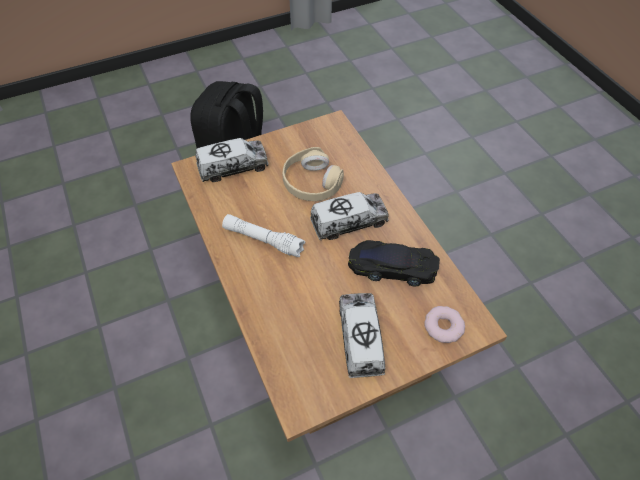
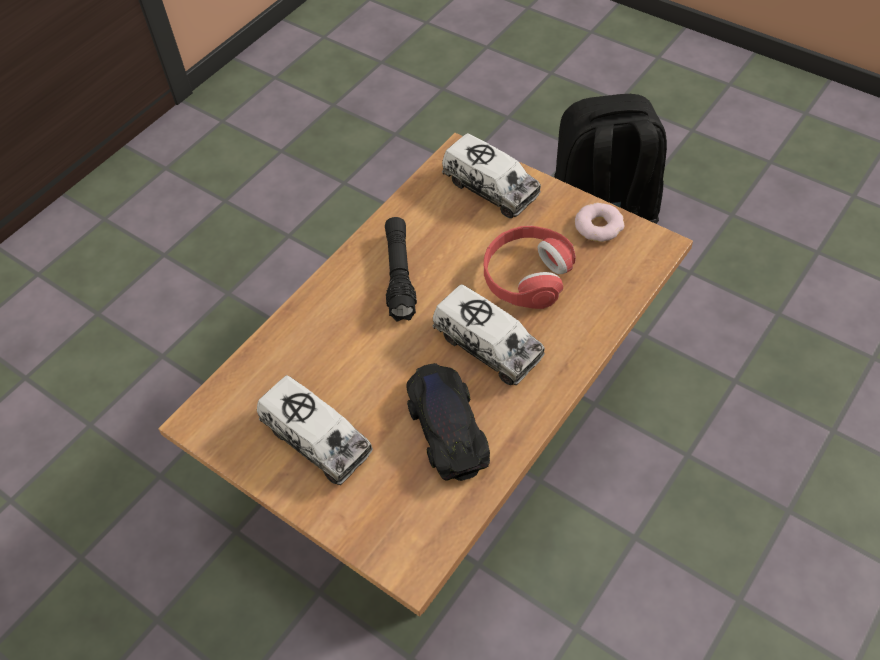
camera: 65 degrees right, 0 degrees up
white flashlight [222,214,305,257] -> black flashlight [385,217,417,322]
beige headphones [282,147,344,201] -> red headphones [484,226,576,309]
toy truck [339,293,385,378] -> toy truck turned 75 degrees clockwise [257,375,373,485]
donut [424,306,465,343] -> donut moved to [575,203,624,242]

